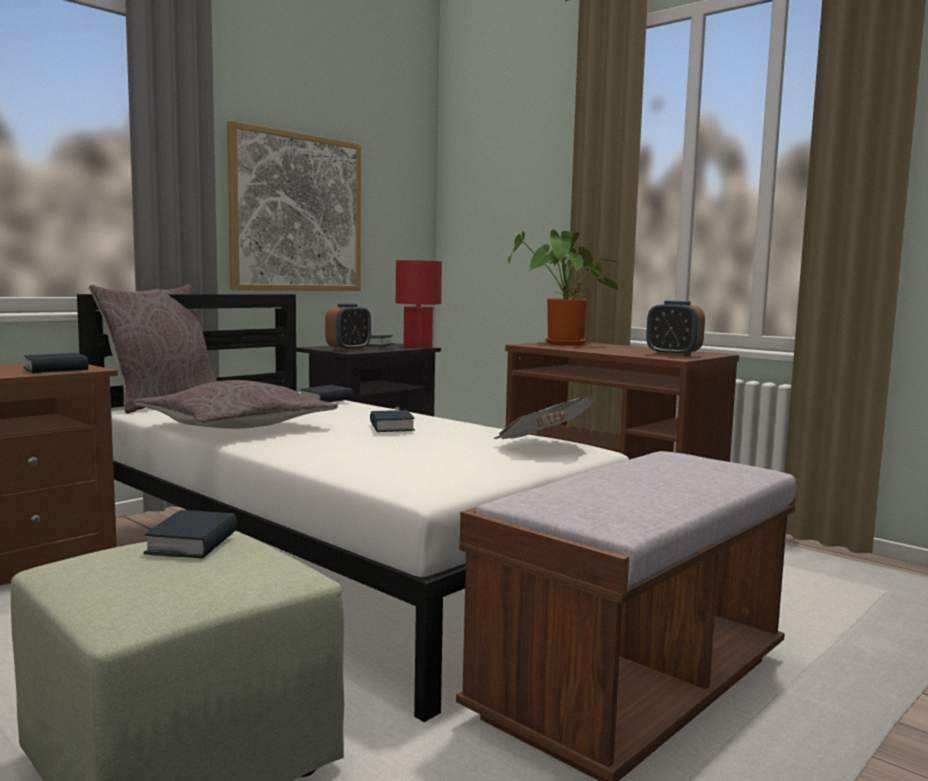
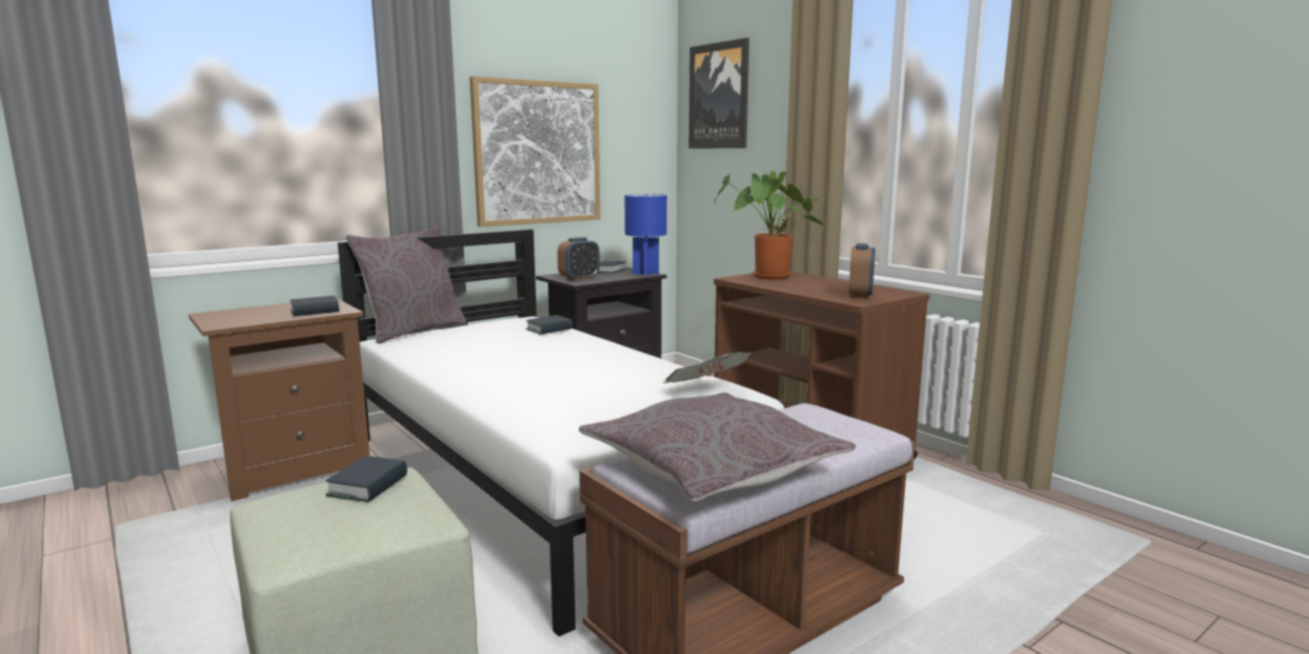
camera: 10 degrees right, 5 degrees up
grey pillow [133,380,338,429] -> grey pillow moved to [579,392,856,502]
book [370,410,415,432] -> none
red table lamp [396,260,442,348] -> blue table lamp [625,194,667,276]
alarm clock [646,301,705,357] -> alarm clock turned 120 degrees counterclockwise [849,243,875,298]
none -> picture [689,38,749,149]

